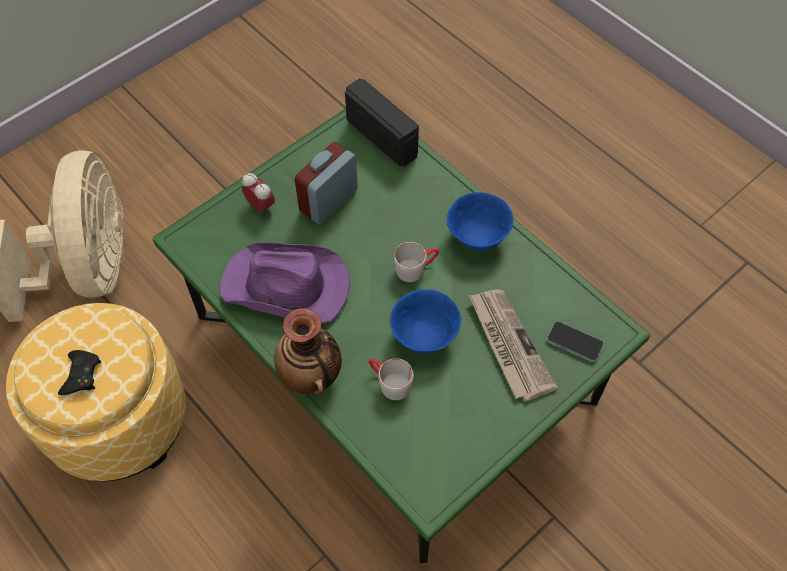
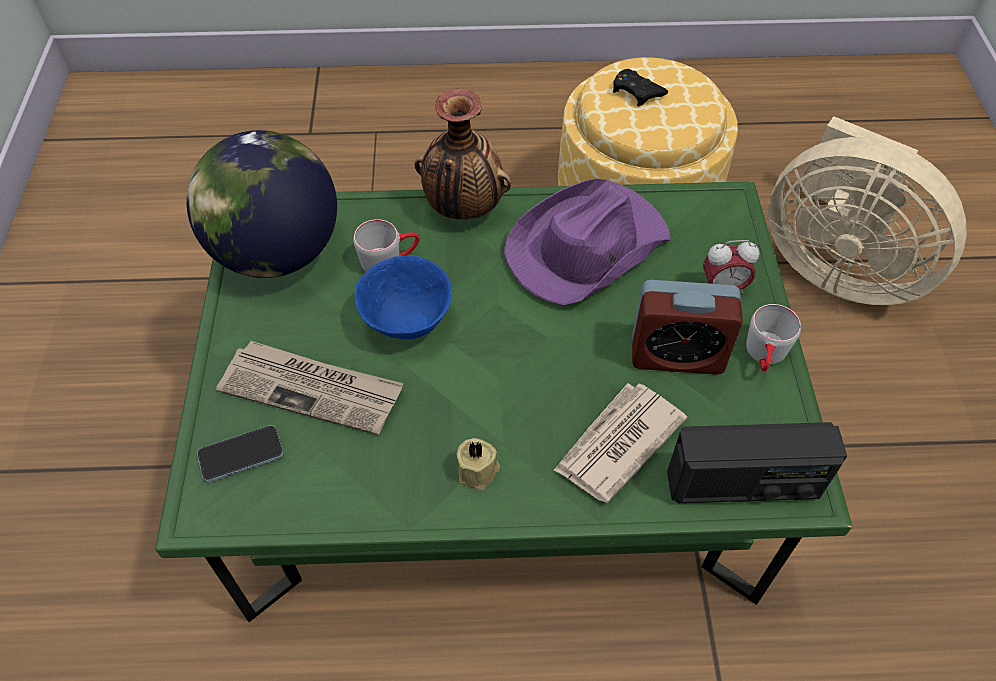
camera: 130 degrees right, 5 degrees down
alarm clock [295,142,358,225] -> alarm clock turned 105 degrees clockwise [632,280,743,375]
grey mug [394,242,439,282] -> grey mug moved to [746,304,801,372]
blue bowl [447,192,513,251] -> beige candle [457,438,500,491]
none -> globe [186,130,337,278]
none -> newspaper [553,383,687,503]

